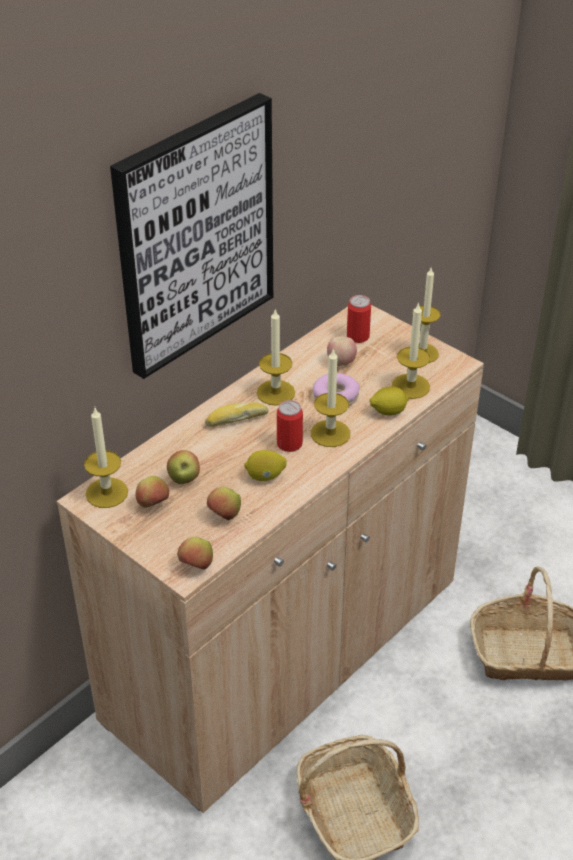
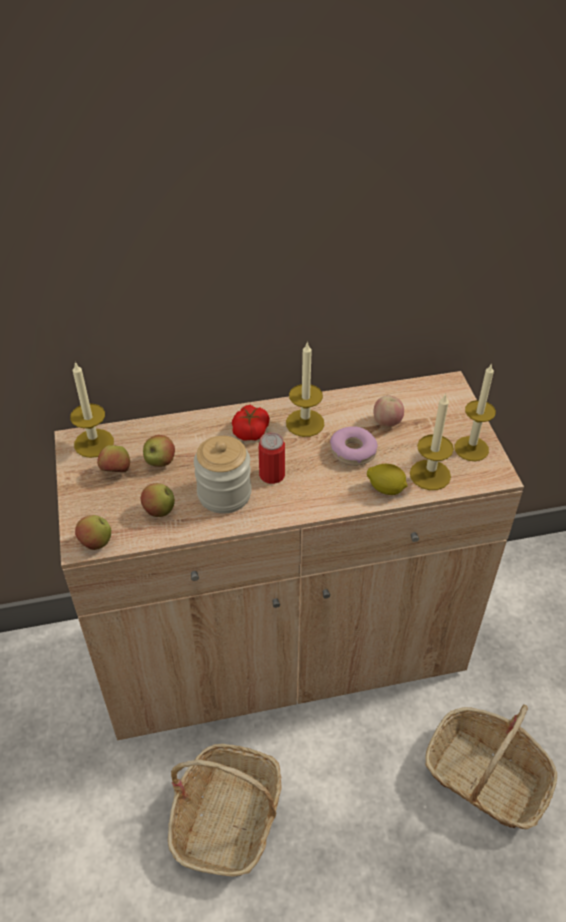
camera: 35 degrees right, 5 degrees up
picture [110,93,273,379] -> none
bread [205,402,269,427] -> tomato [232,405,270,441]
lemon [244,450,287,481] -> jar [194,436,252,514]
candle [311,348,350,447] -> none
can [347,295,371,343] -> none

